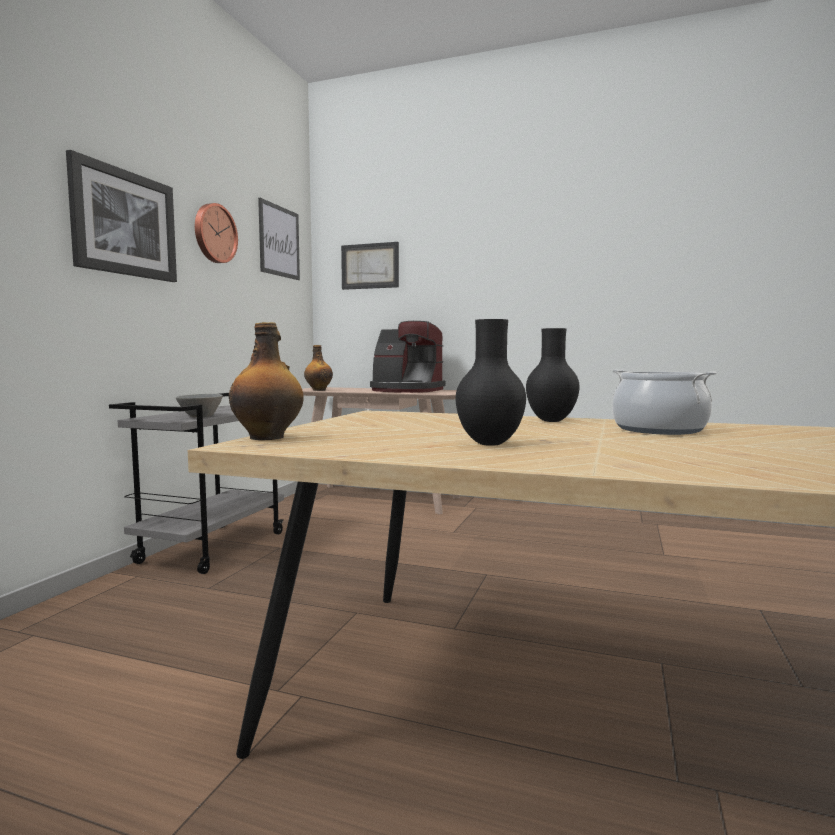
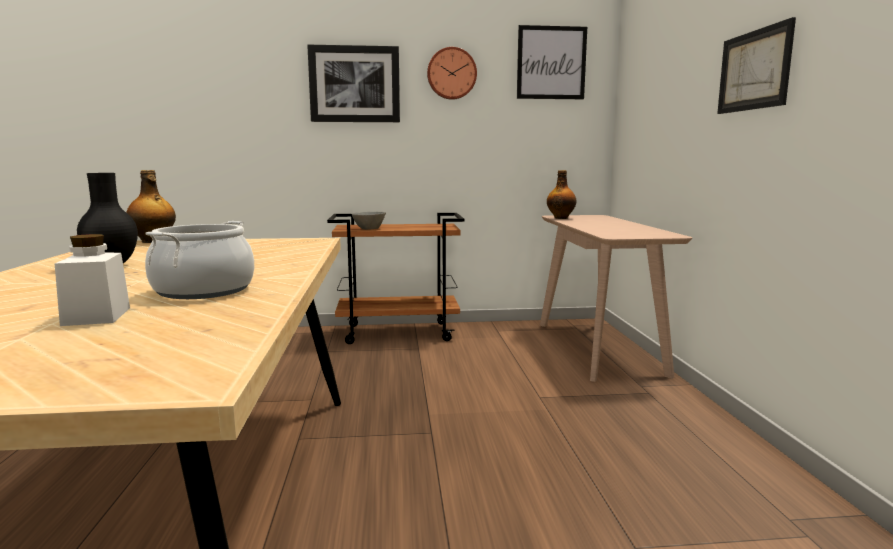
camera: 65 degrees right, 5 degrees up
grey cart [109,393,284,574] -> brown cart [327,213,464,344]
picture [341,242,399,290] -> picture moved to [717,17,796,114]
coffee machine [370,321,445,393] -> none
black vase [526,328,580,422] -> none
none -> white jar [55,234,130,326]

